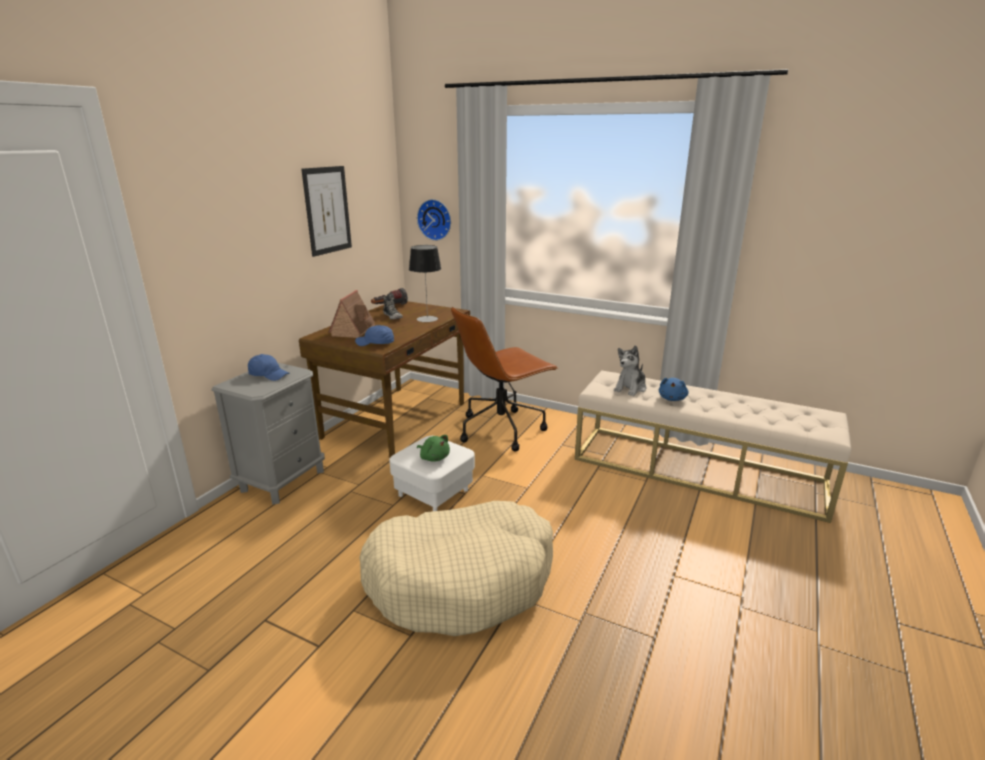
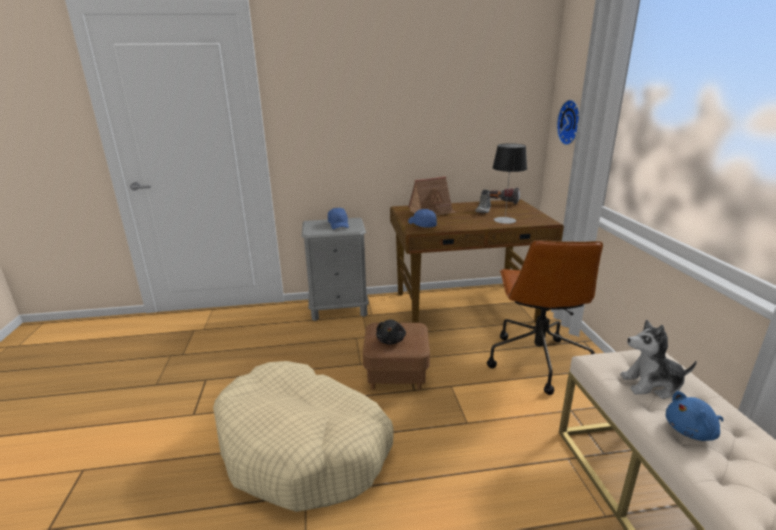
camera: 55 degrees right, 0 degrees up
picture [301,166,352,257] -> none
white ottoman [390,436,475,511] -> brown ottoman [363,323,430,390]
green plush toy [417,435,450,462] -> black plush toy [376,320,406,344]
brown office chair [451,307,558,452] -> brown office chair turned 105 degrees counterclockwise [487,240,603,395]

